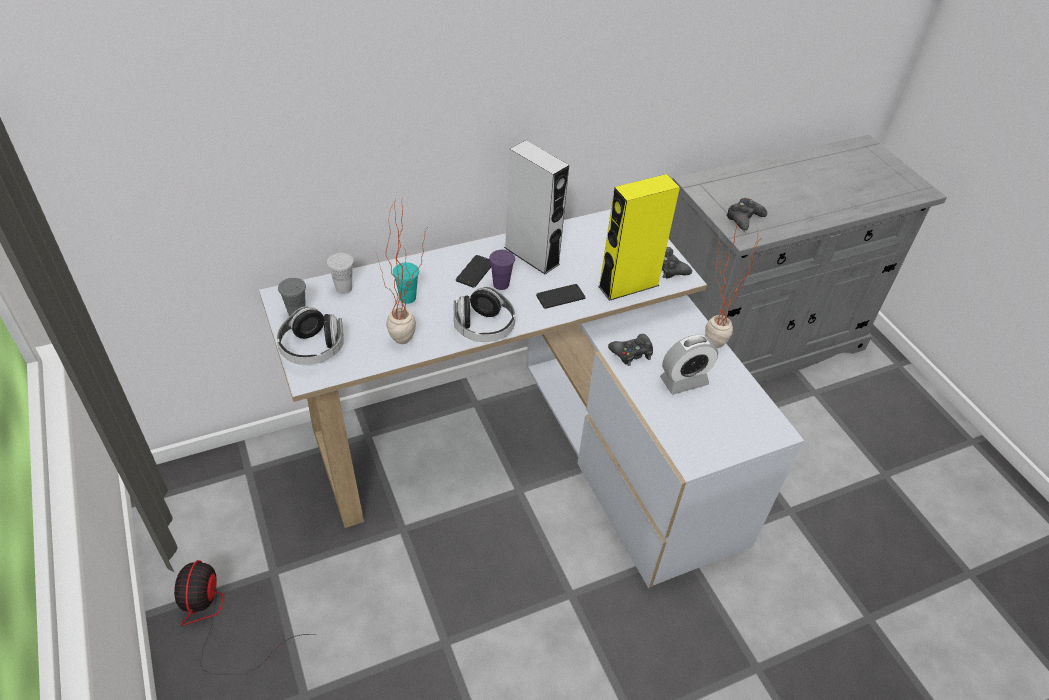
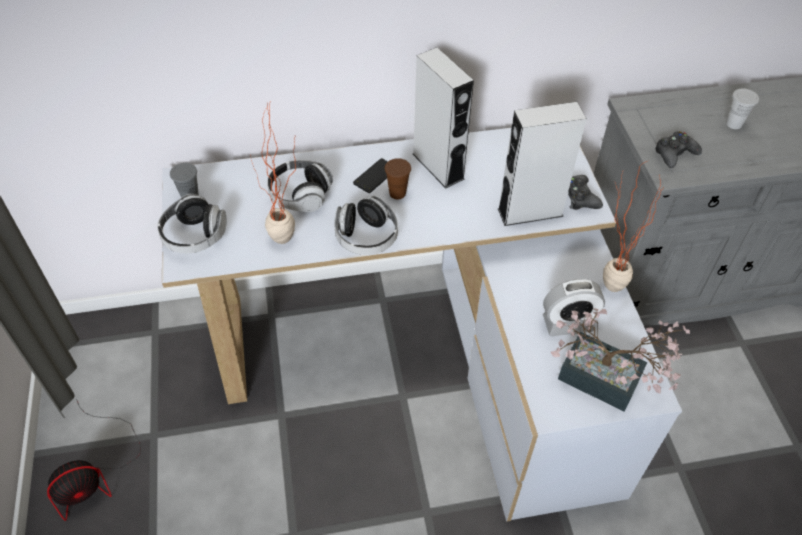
camera: 15 degrees right, 5 degrees up
fan [174,560,317,675] -> fan turned 135 degrees counterclockwise [47,399,141,521]
white cup [327,253,354,294] -> white cup moved to [726,88,759,129]
turquoise cup [393,262,419,304] -> headphones [267,160,333,212]
purple cup [489,250,515,290] -> brown cup [385,158,411,200]
phone [536,284,586,309] -> none
yellow speaker [598,174,680,301] -> grey speaker [498,102,587,226]
black game controller [608,334,653,366] -> none
none -> potted plant [551,308,690,412]

